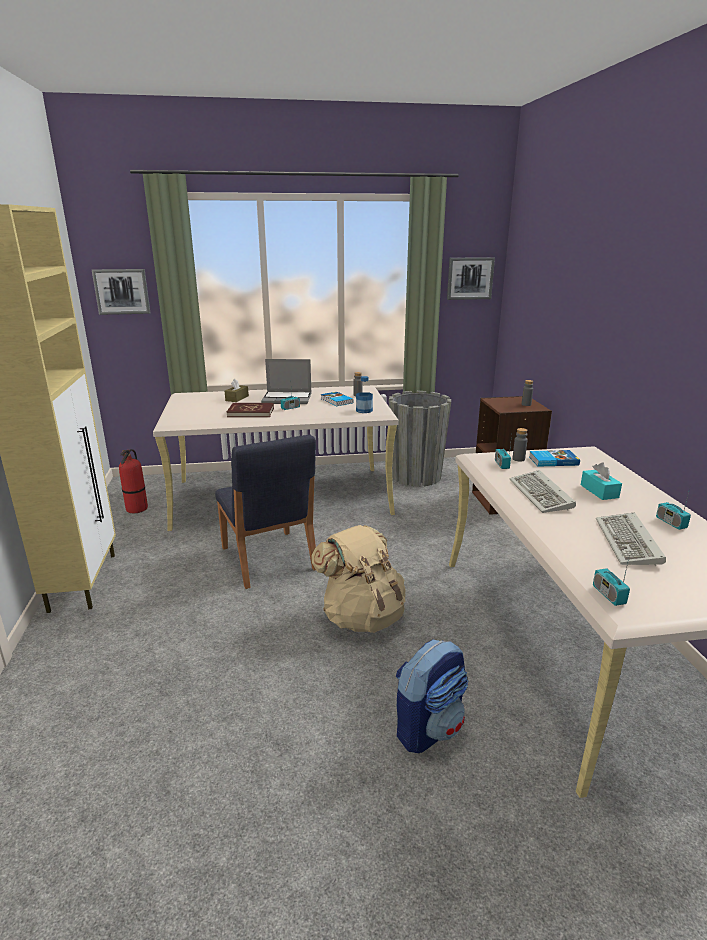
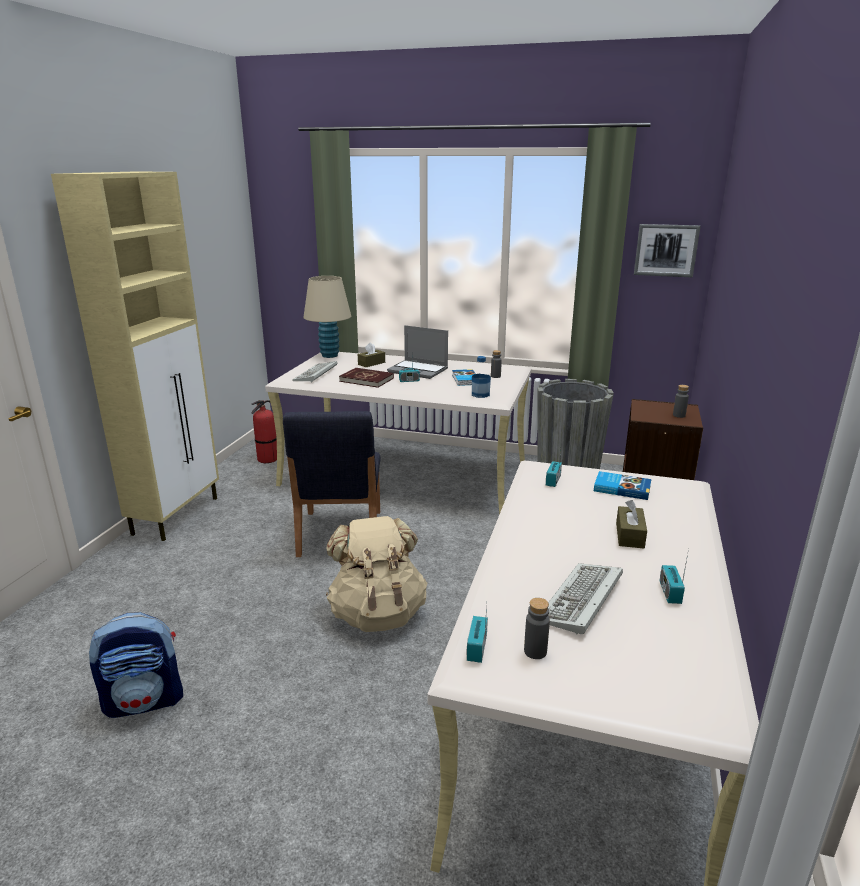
camera: 25 degrees right, 0 degrees up
picture [92,269,150,315] -> none
backpack [396,639,469,753] -> backpack moved to [89,612,183,718]
keyboard [509,470,576,513] -> keyboard moved to [292,361,337,383]
grey bottle [513,428,528,462] -> grey bottle moved to [524,598,550,659]
turquoise tissue box [581,462,622,500] -> brown tissue box [616,500,647,549]
none -> beige table lamp [304,276,351,358]

